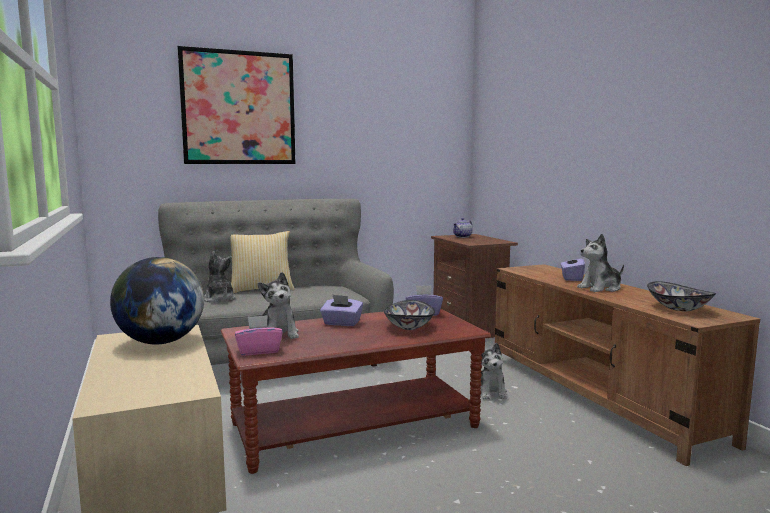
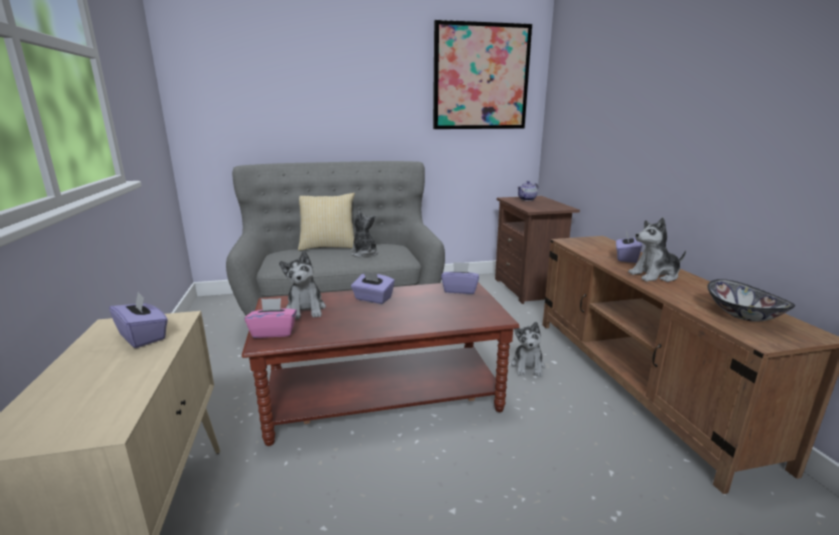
camera: 10 degrees right, 10 degrees up
globe [110,257,204,344] -> purple tissue box [109,292,168,348]
picture [177,46,296,164] -> picture moved to [433,20,532,129]
plush toy [204,251,236,303] -> plush toy moved to [351,211,378,257]
bowl [384,300,435,330] -> none

